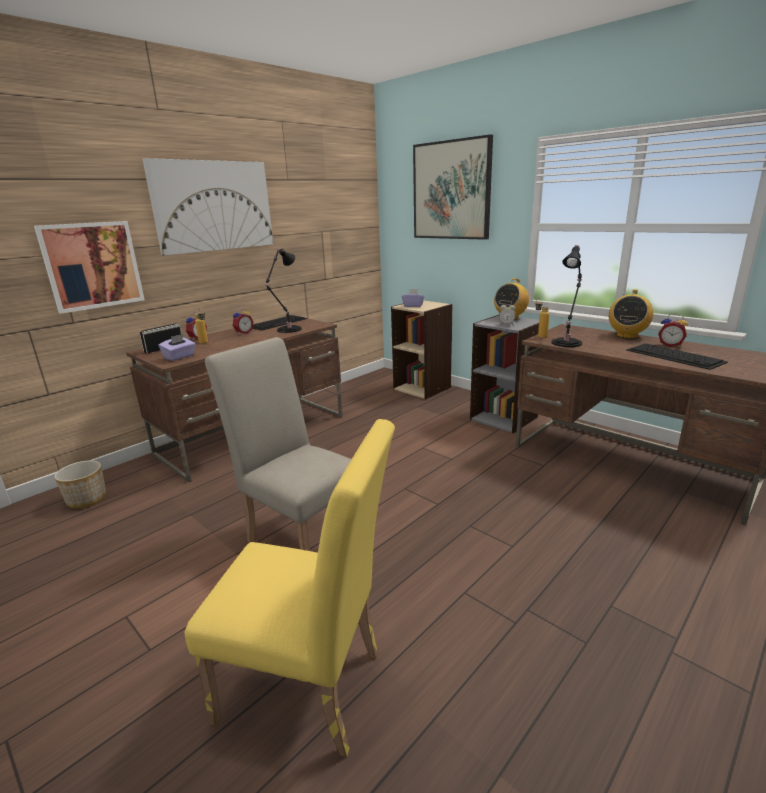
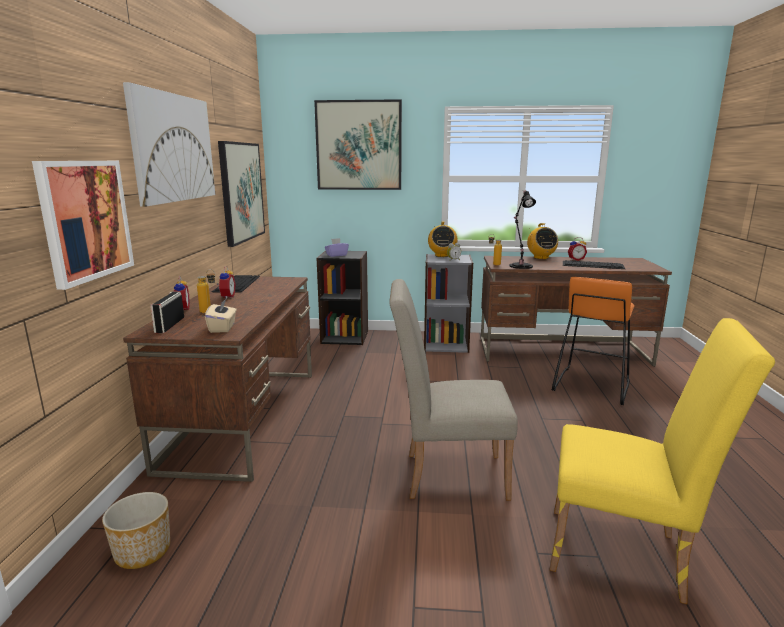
camera: 40 degrees left, 5 degrees down
purple tissue box [159,334,195,361] -> beige tissue box [205,299,237,333]
yellow chair [185,419,395,758] -> yellow chair turned 45 degrees clockwise [550,318,775,604]
black table lamp [265,248,302,333] -> none
beige bookcase [391,301,452,399] -> black bookcase [317,250,368,345]
none -> picture [218,141,265,247]
none -> orange stool [552,277,635,405]

